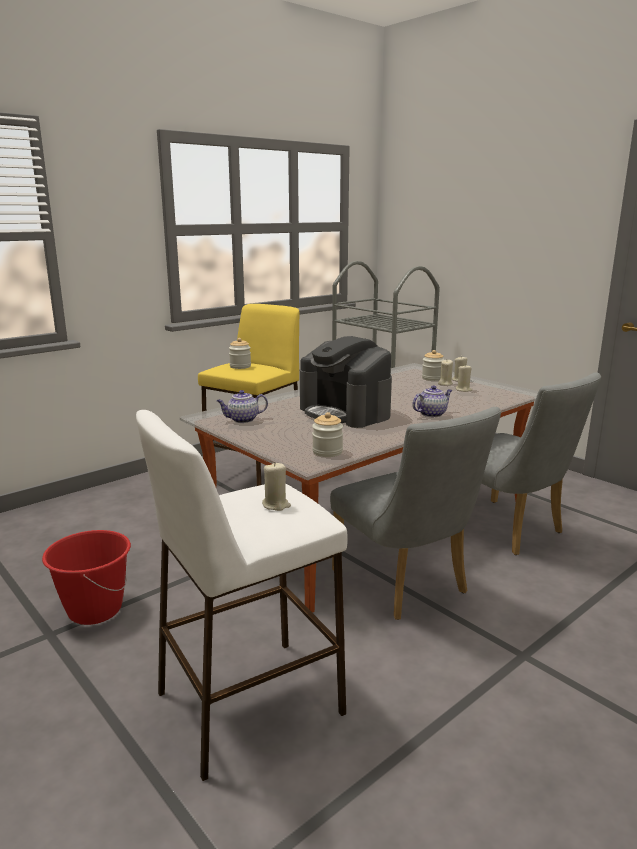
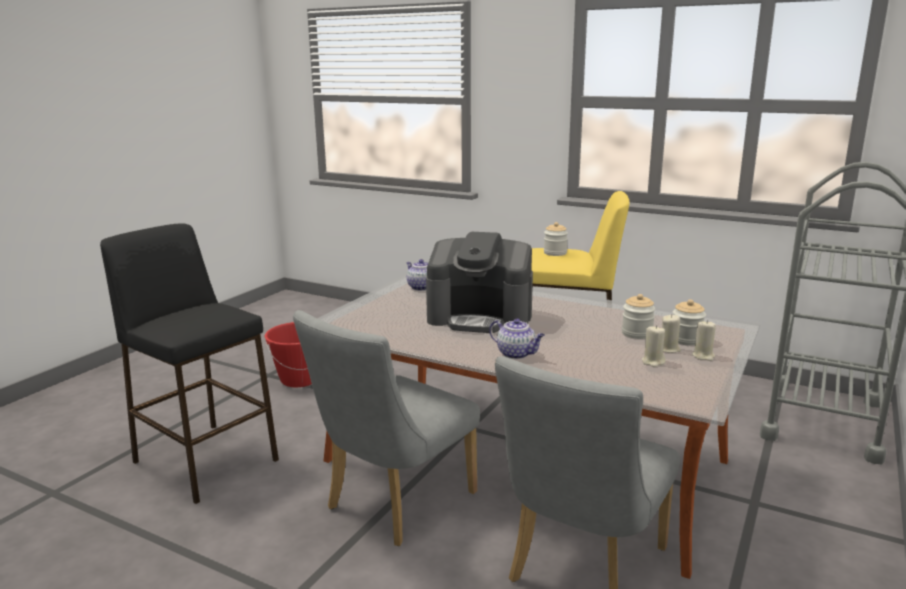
camera: 70 degrees right, 0 degrees up
white stool [136,410,348,781] -> black stool [100,223,279,504]
beige candle [262,463,291,511] -> none
coffee machine [300,336,392,428] -> coffee machine turned 105 degrees counterclockwise [426,232,533,333]
jar [312,412,343,457] -> jar moved to [622,294,655,339]

